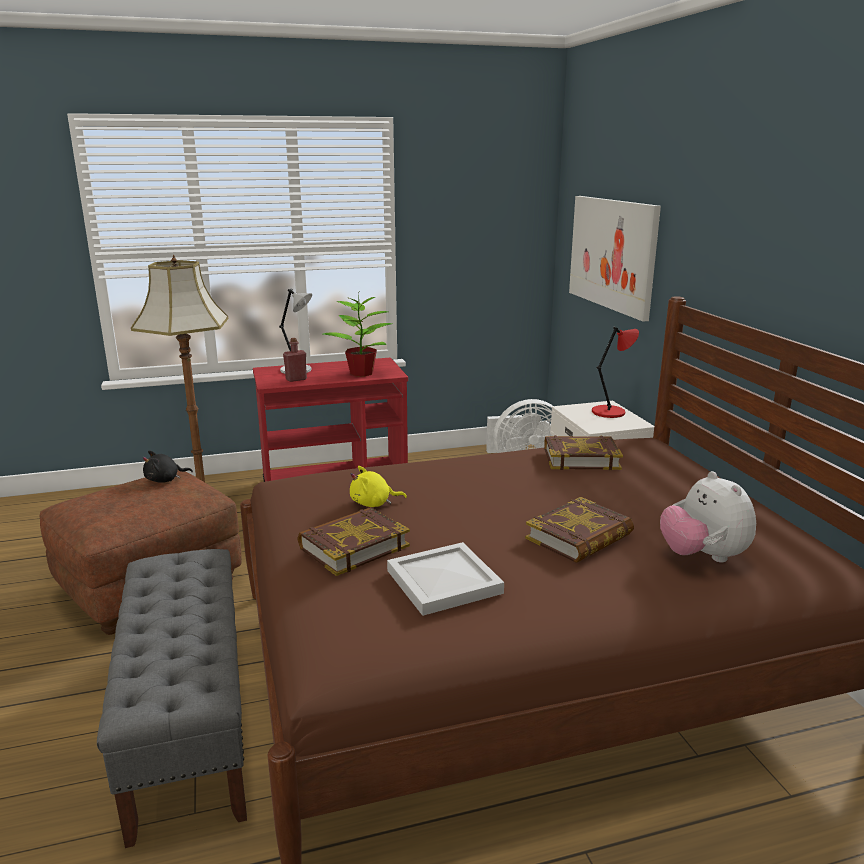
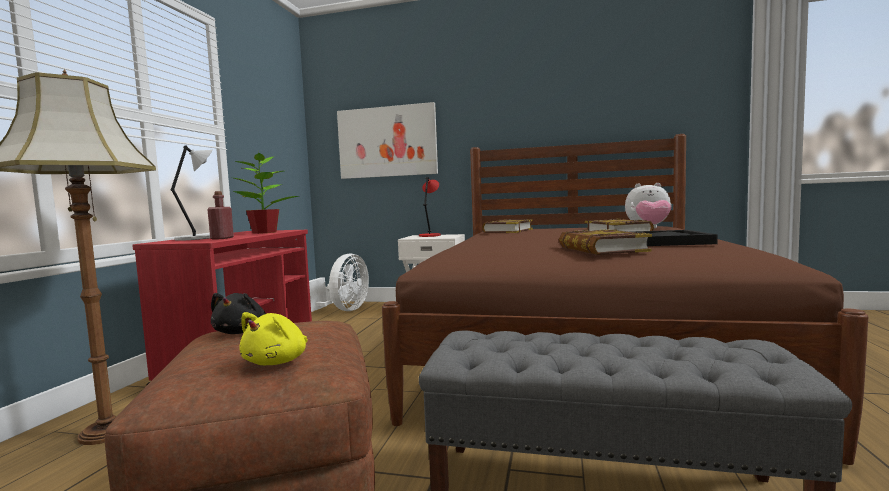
camera: 60 degrees left, 15 degrees down
yellow plush toy [350,466,407,507] -> yellow plush toy moved to [239,312,308,365]
white tray [387,542,504,616] -> black tray [633,230,718,246]

